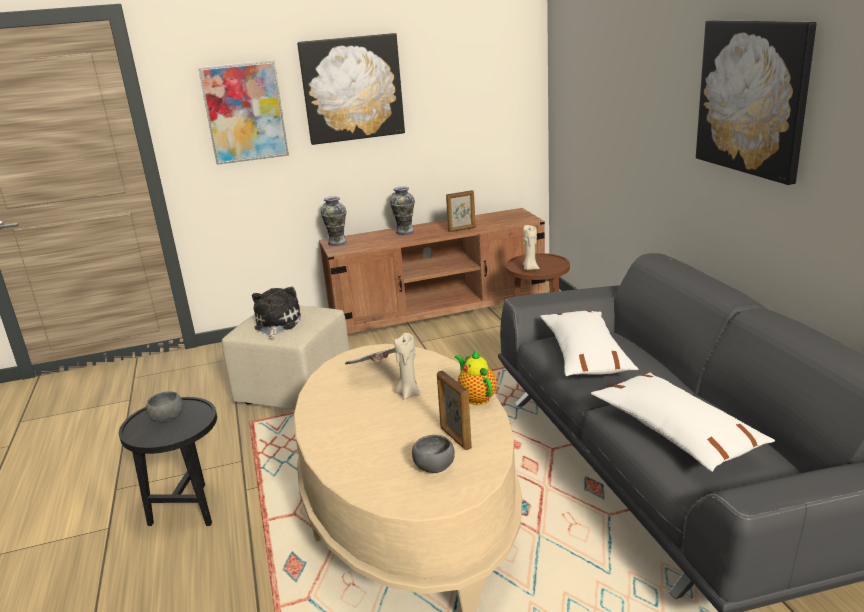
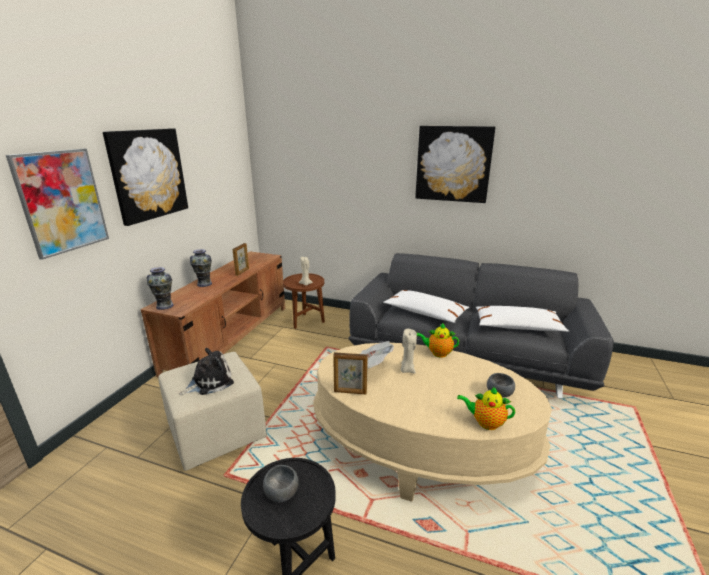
camera: 55 degrees left, 0 degrees up
plush toy [252,287,301,338] -> plush toy turned 105 degrees clockwise [179,348,234,395]
picture frame [437,371,472,450] -> picture frame moved to [333,352,368,394]
none -> teapot [457,386,515,430]

